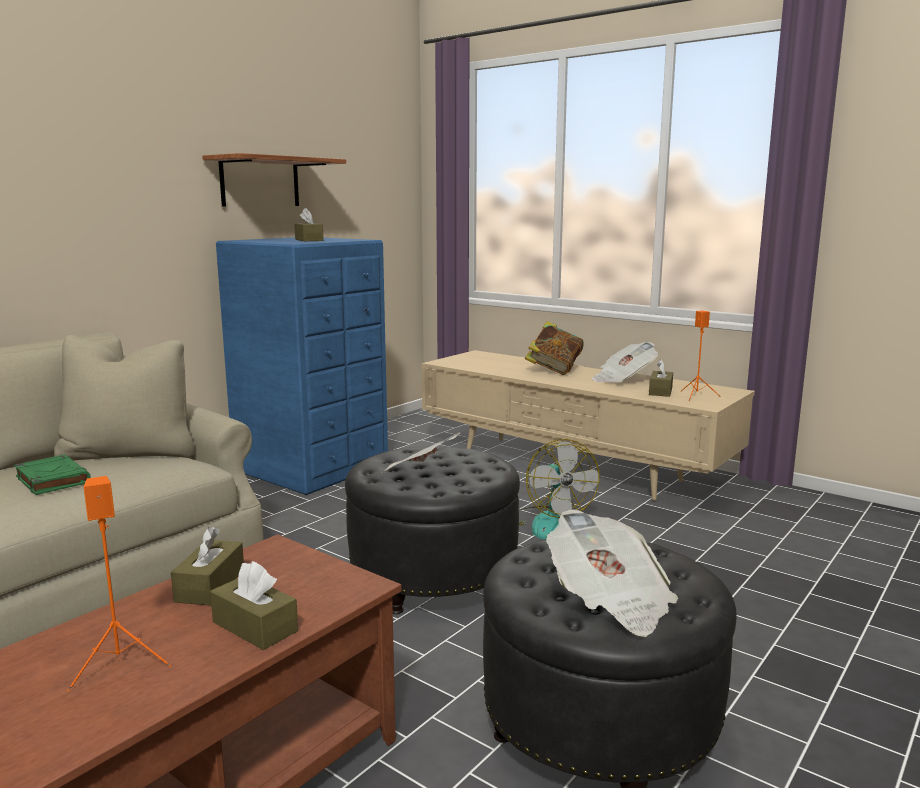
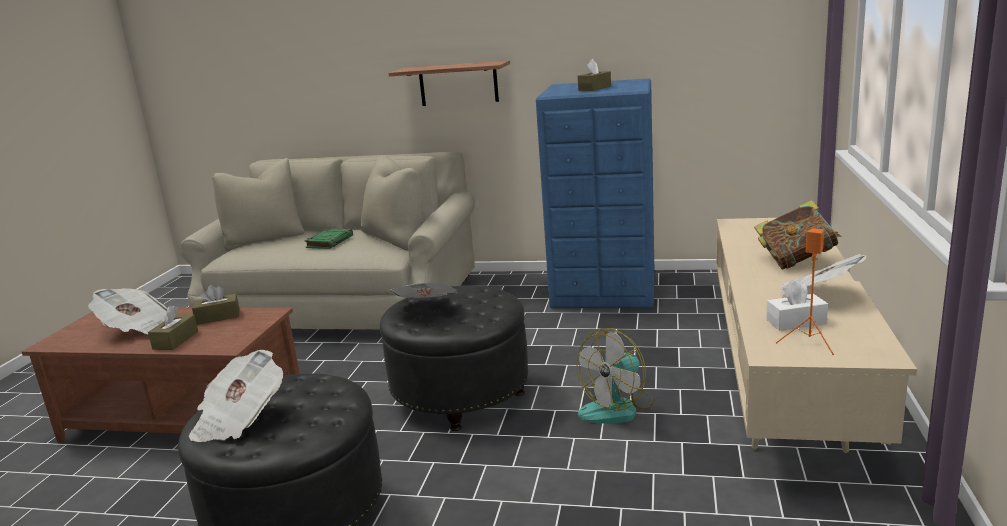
camera: 65 degrees right, 5 degrees up
orange speaker [67,476,171,691] -> newspaper [88,288,168,334]
shelf [202,153,346,206] -> shelf moved to [389,60,510,106]
brown tissue box [649,359,673,397] -> white tissue box [766,281,828,331]

